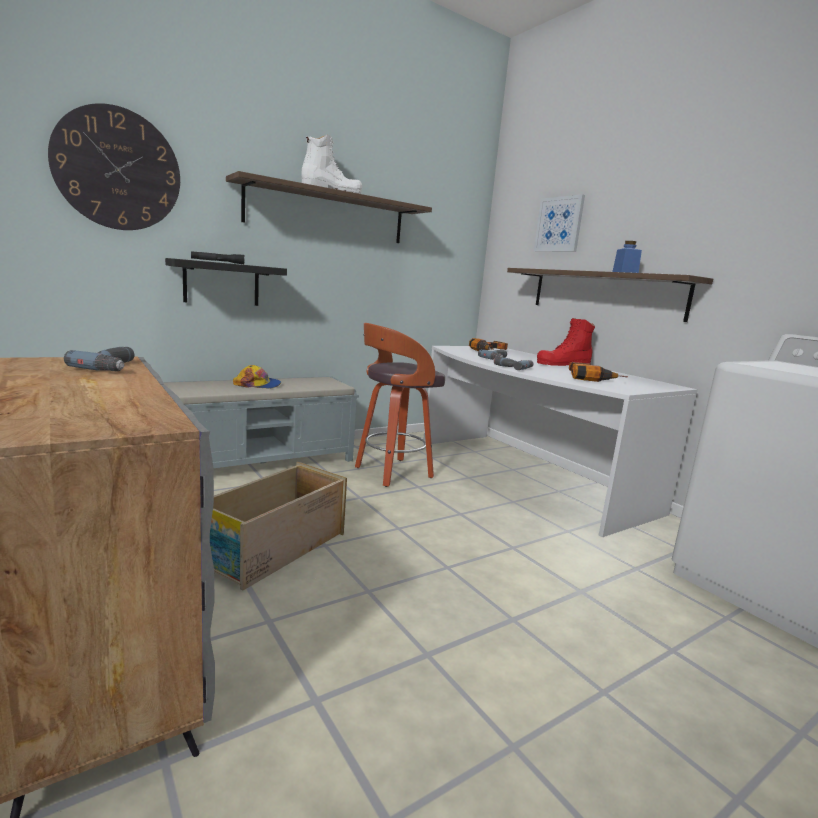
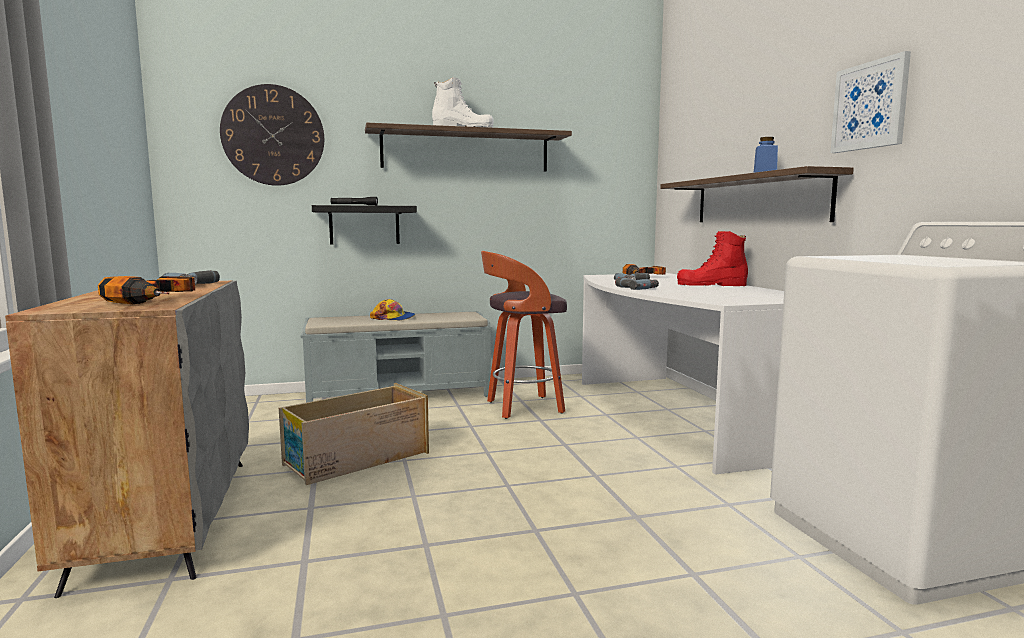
camera: 20 degrees right, 5 degrees down
picture [534,194,585,252] -> picture moved to [830,51,911,153]
power drill [569,362,628,382] -> power drill moved to [98,276,195,304]

